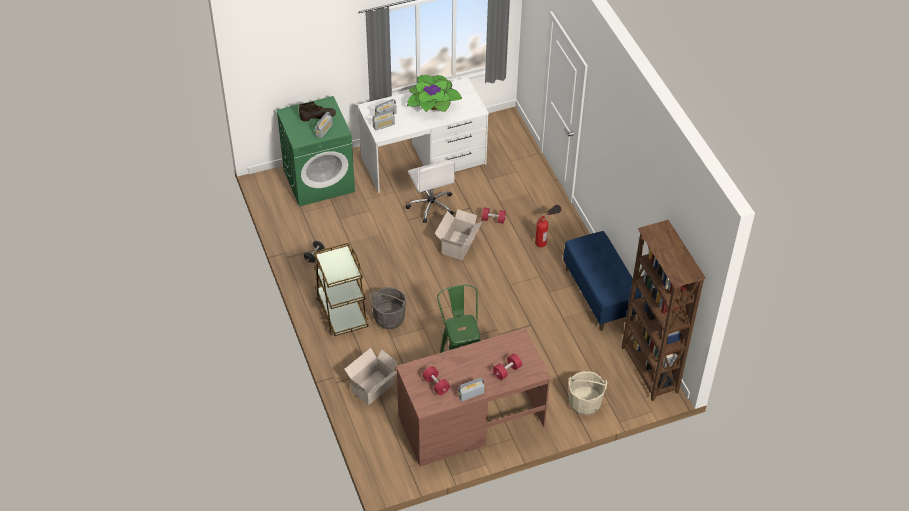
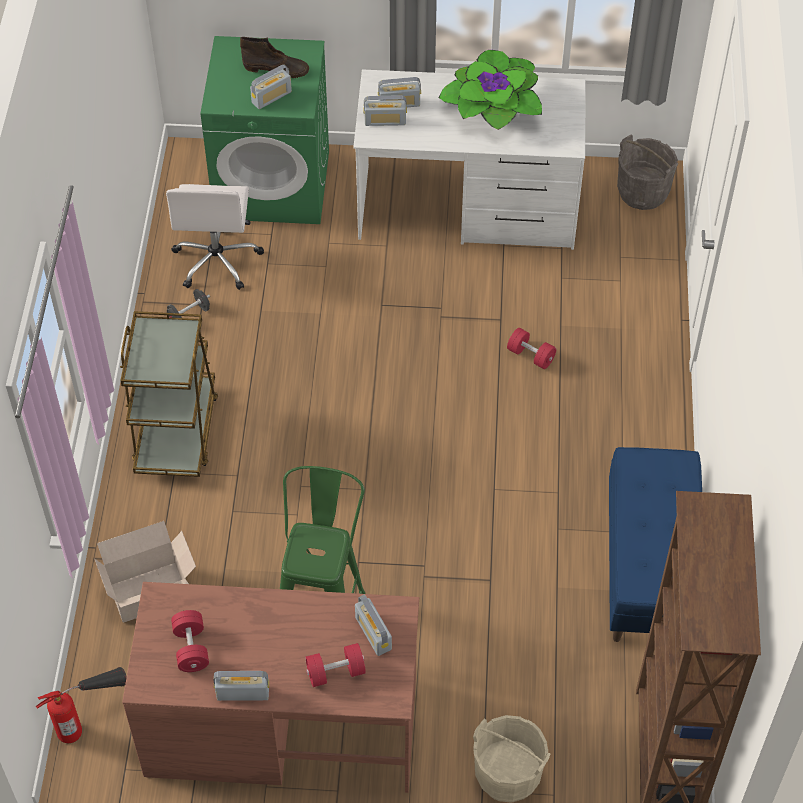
camera: 25 degrees right, 5 degrees up
grey bucket [370,287,407,329] -> grey bucket moved to [617,134,678,210]
white office chair [406,161,455,223] -> white office chair moved to [166,184,264,290]
cardboard box [435,209,483,260] -> none
fire extinguisher [535,205,561,247] -> fire extinguisher moved to [36,667,127,743]
none -> radio [355,595,392,656]

